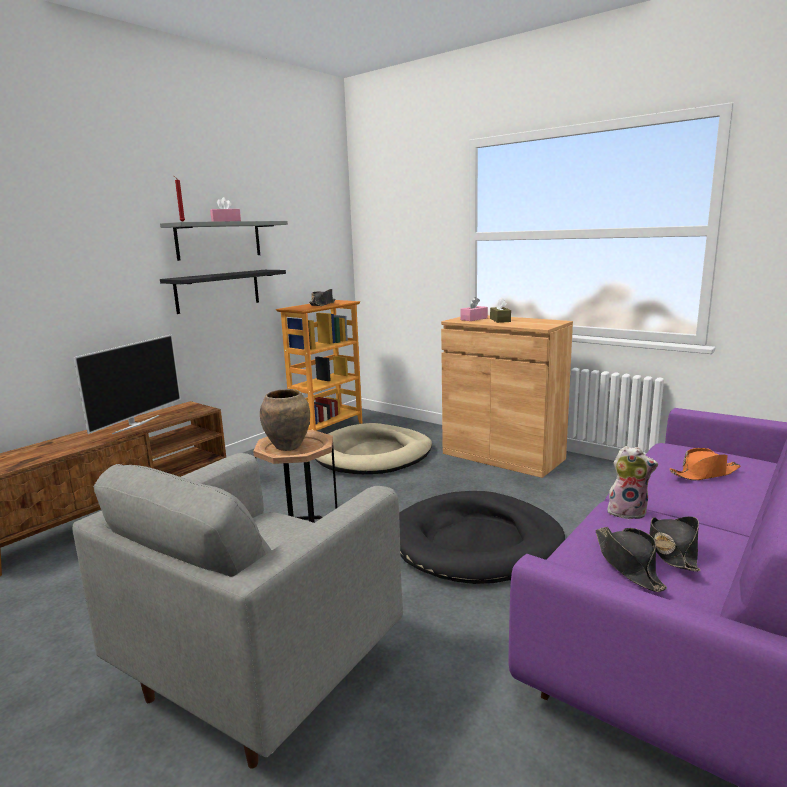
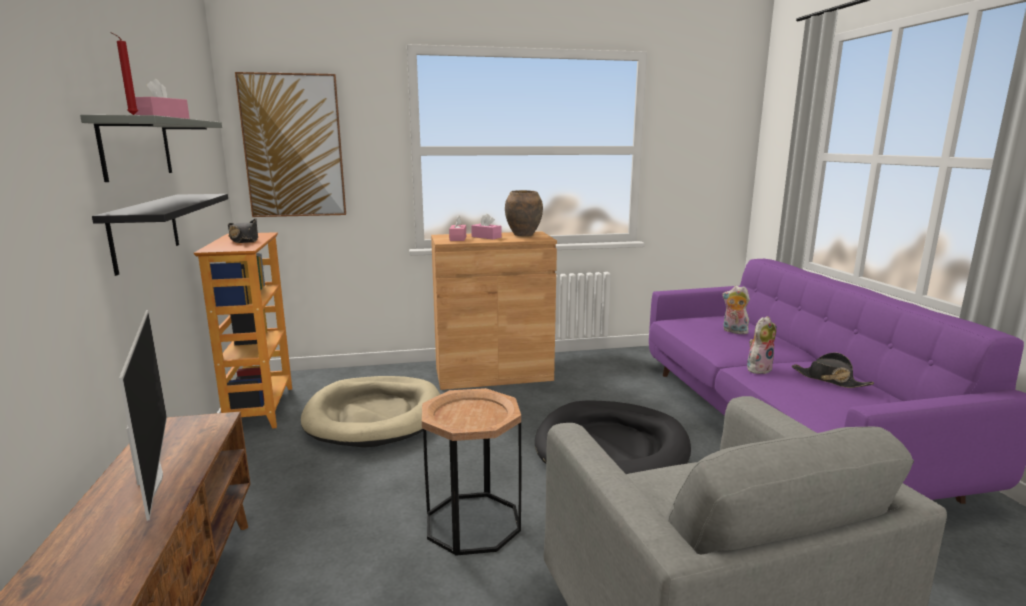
camera: 50 degrees left, 0 degrees up
brown vase [260,389,310,451] -> brown vase moved to [505,190,543,236]
brown tissue box [490,298,511,323] -> pink tissue box [471,214,501,239]
black hat [595,527,667,592] -> none
orange hat [670,448,740,480] -> plush toy [722,286,750,334]
none -> picture [235,72,346,217]

